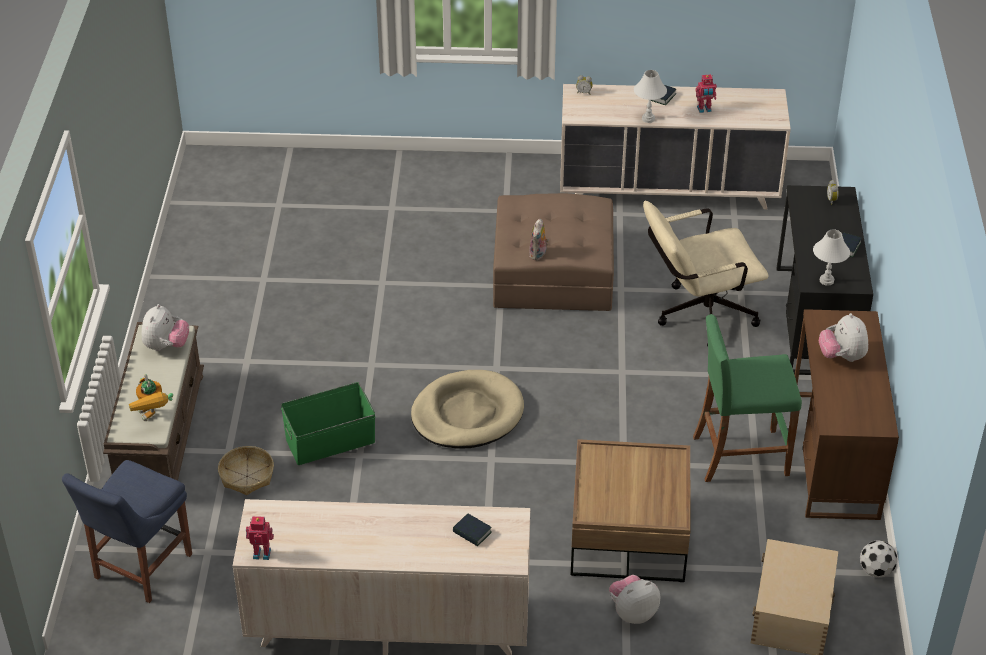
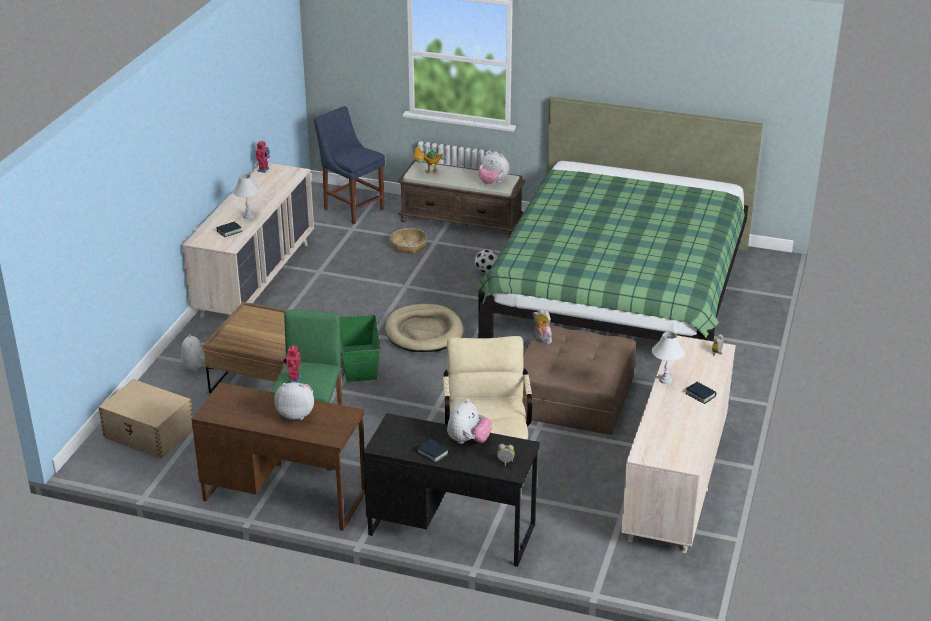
camera: 105 degrees right, 10 degrees down
green storage box [281,382,375,465] -> green storage box moved to [340,315,381,382]
toy robot [695,74,717,113] -> toy robot moved to [284,344,302,383]
white table lamp [813,229,850,286] -> white table lamp moved to [233,174,260,219]
football [860,541,897,578] -> football moved to [475,249,498,273]
none -> plush toy [447,399,492,444]
none -> green bed [474,97,763,341]

